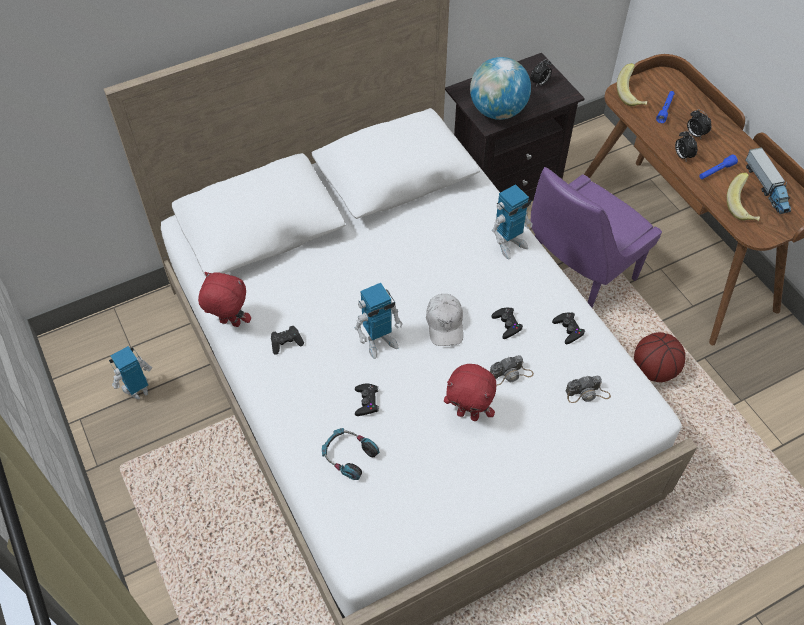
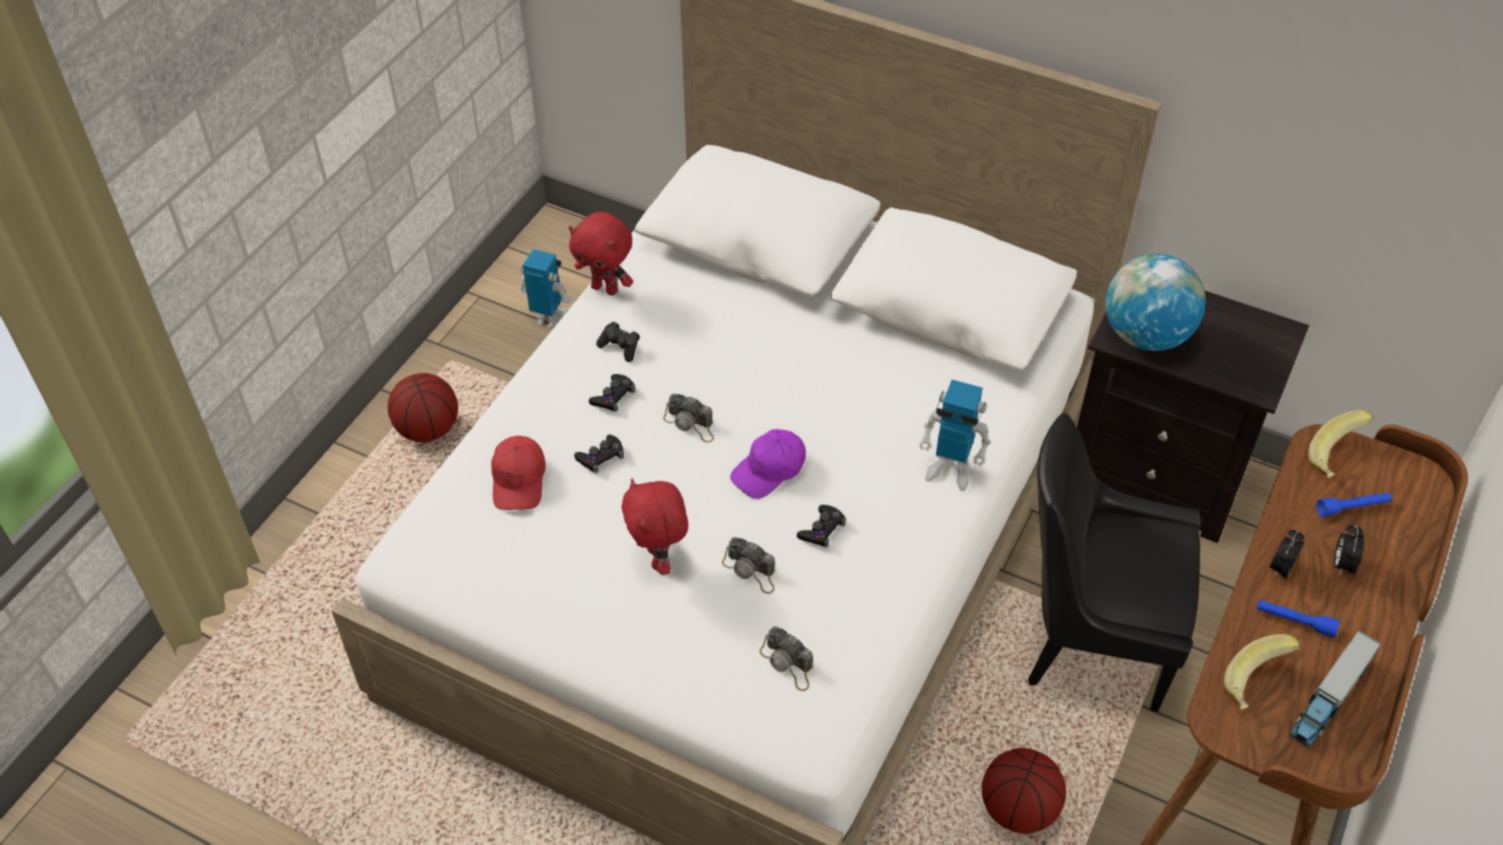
camera: 55 degrees right, 5 degrees down
red plush toy [198,272,251,327] -> red plush toy turned 135 degrees clockwise [569,212,633,296]
headphones [322,428,379,480] -> red cap [491,436,546,510]
toy robot [355,283,403,359] -> camera [663,394,714,443]
white cap [426,294,463,346] -> purple cap [730,429,806,499]
alarm clock [530,59,552,86] -> none
purple chair [531,167,662,308] -> black chair [1028,413,1201,712]
black game controller [552,312,585,344] -> black game controller moved to [589,374,635,412]
none -> basketball [388,373,458,442]

